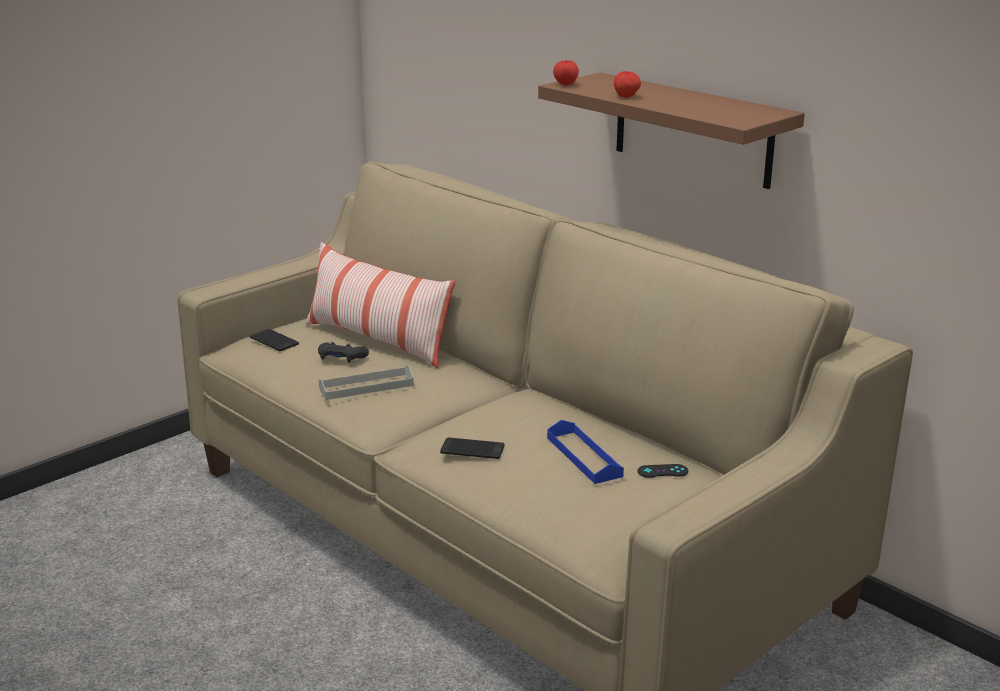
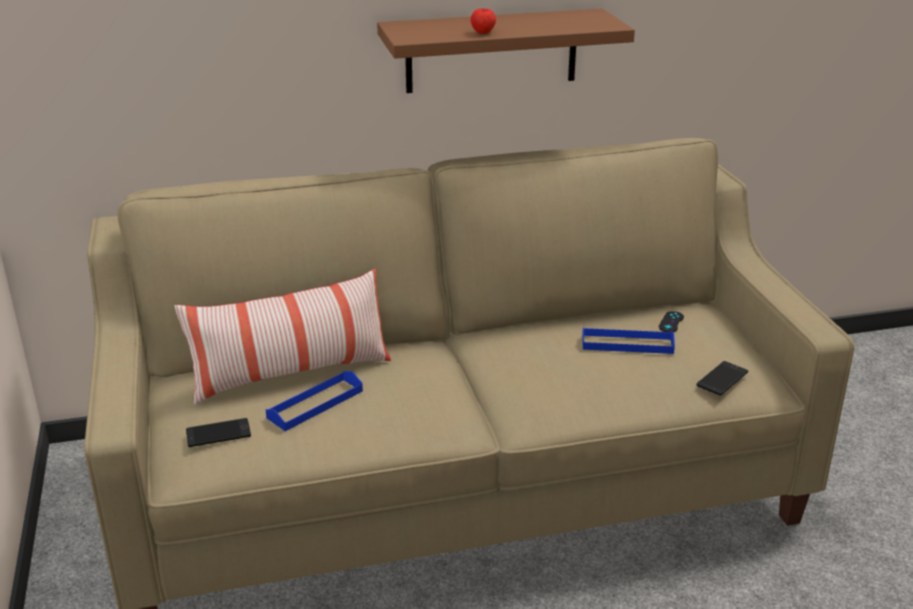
camera: 60 degrees left, 5 degrees up
black game controller [318,342,369,363] -> blue tray [266,371,363,431]
grey tray [319,366,414,400] -> none
phone [440,437,505,459] -> phone moved to [697,361,748,396]
apple [553,60,579,85] -> none

